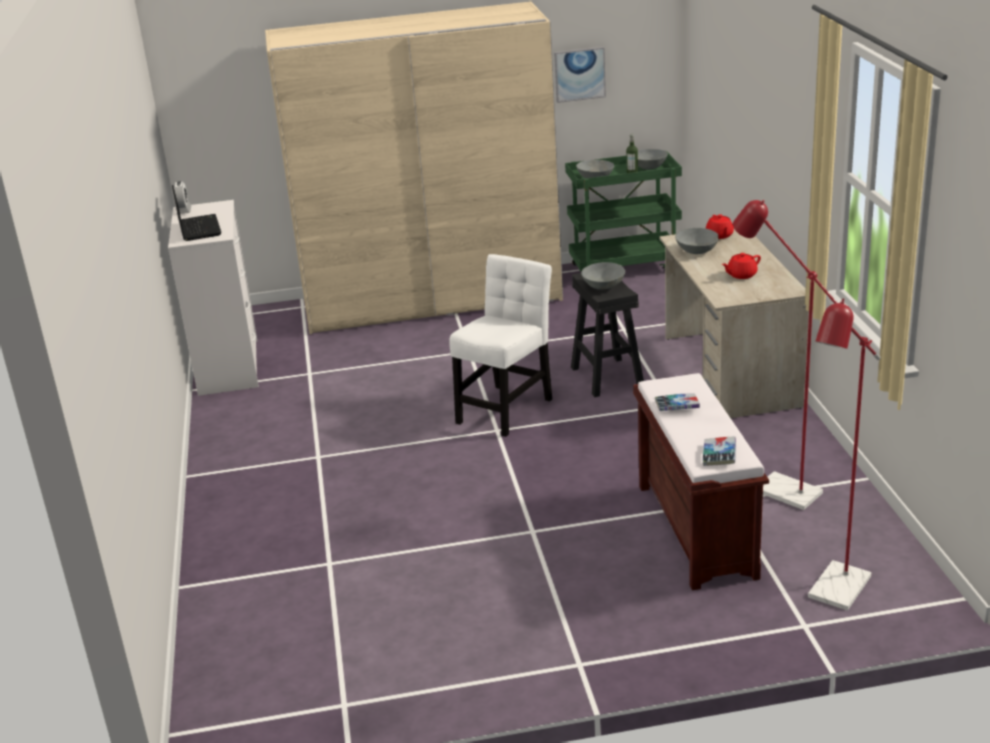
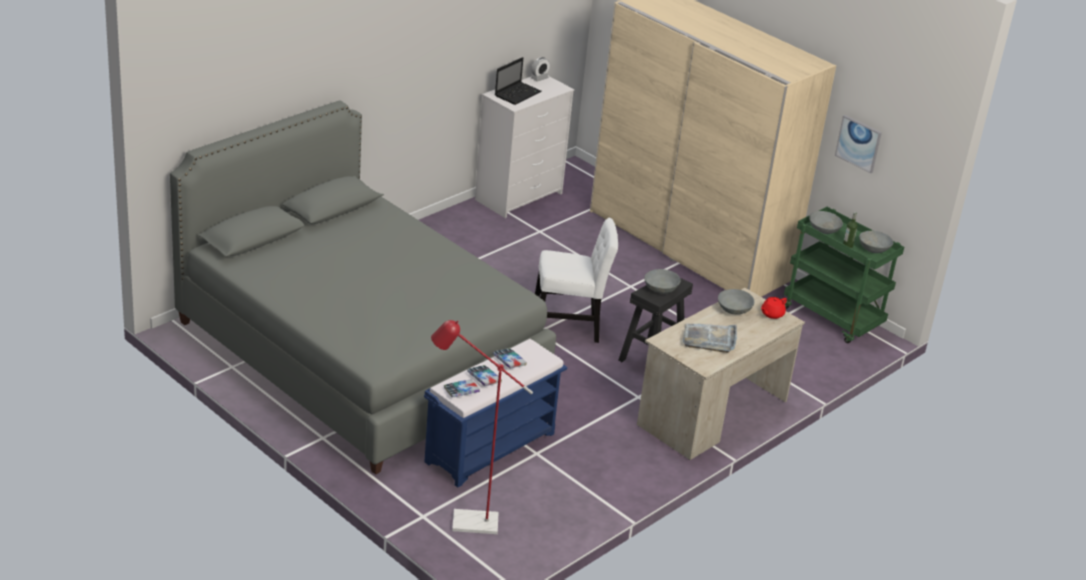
camera: 50 degrees right, 5 degrees up
brown bench [633,373,769,590] -> blue bench [424,339,567,488]
red teapot [722,253,761,279] -> grey tray [683,323,737,353]
red floor lamp [733,200,837,510] -> none
none -> grey bed [170,101,556,475]
none -> book [467,365,502,386]

